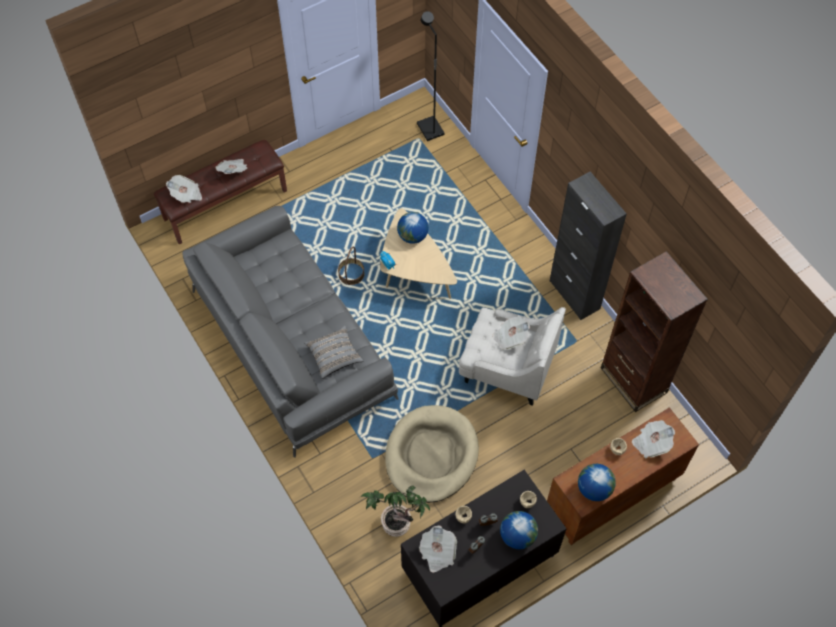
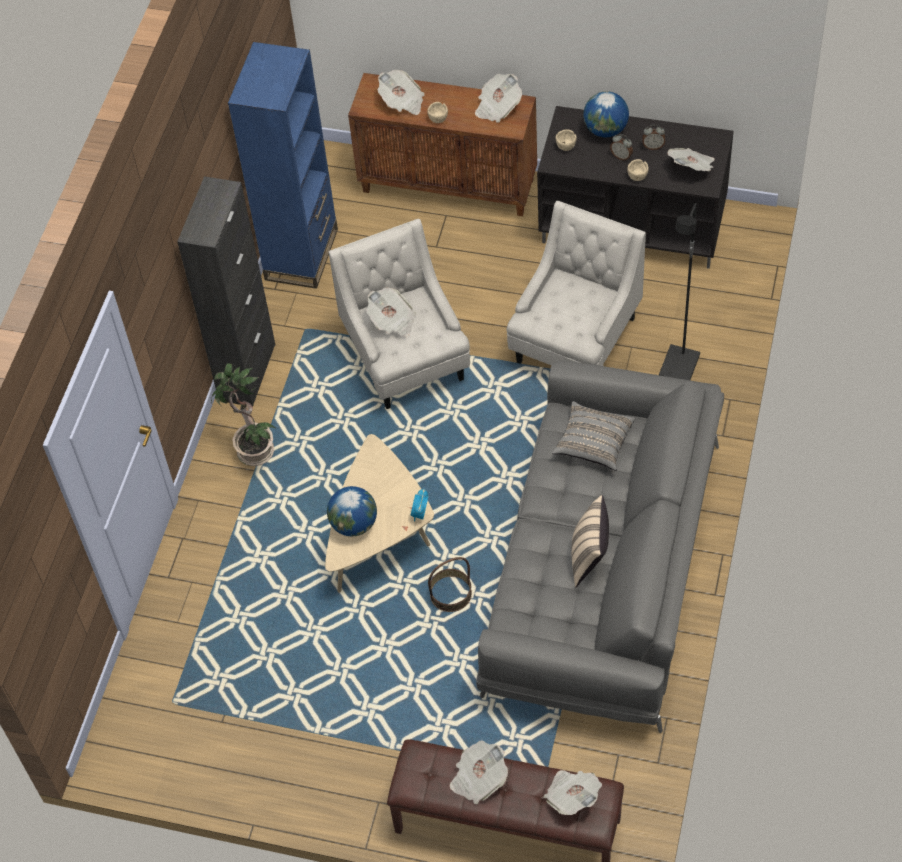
camera: 130 degrees left, 5 degrees down
potted plant [360,485,430,537] -> potted plant moved to [211,363,275,466]
beige dog bed [385,405,479,503] -> white armchair [506,201,646,366]
black floor lamp [417,11,445,141] -> black floor lamp moved to [659,203,700,380]
globe [578,464,616,501] -> newspaper [475,74,522,123]
brown bookcase [601,251,708,412] -> blue bookcase [228,42,338,289]
none -> beige pillow [572,495,609,587]

